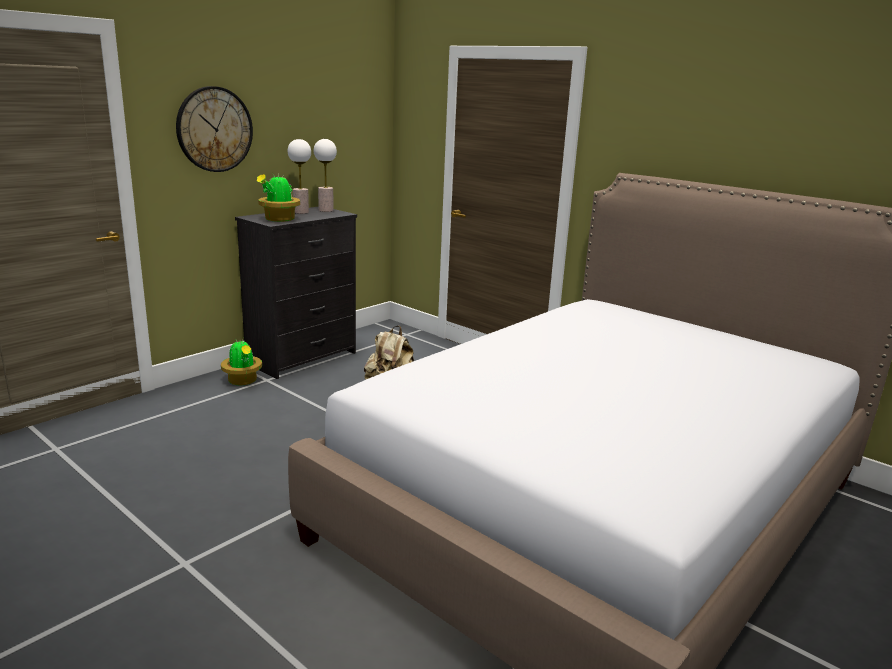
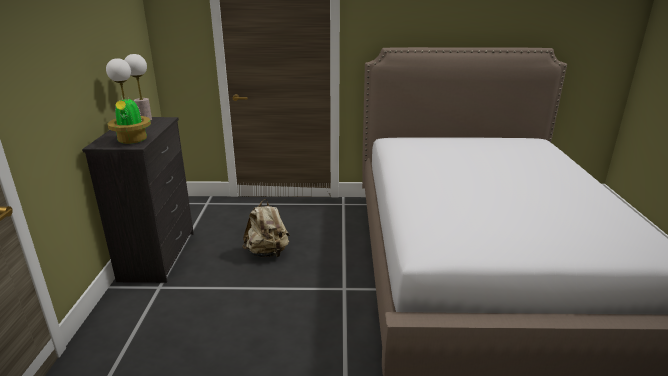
camera: 40 degrees left, 5 degrees up
wall clock [176,86,253,172] -> none
potted plant [221,340,262,385] -> none

